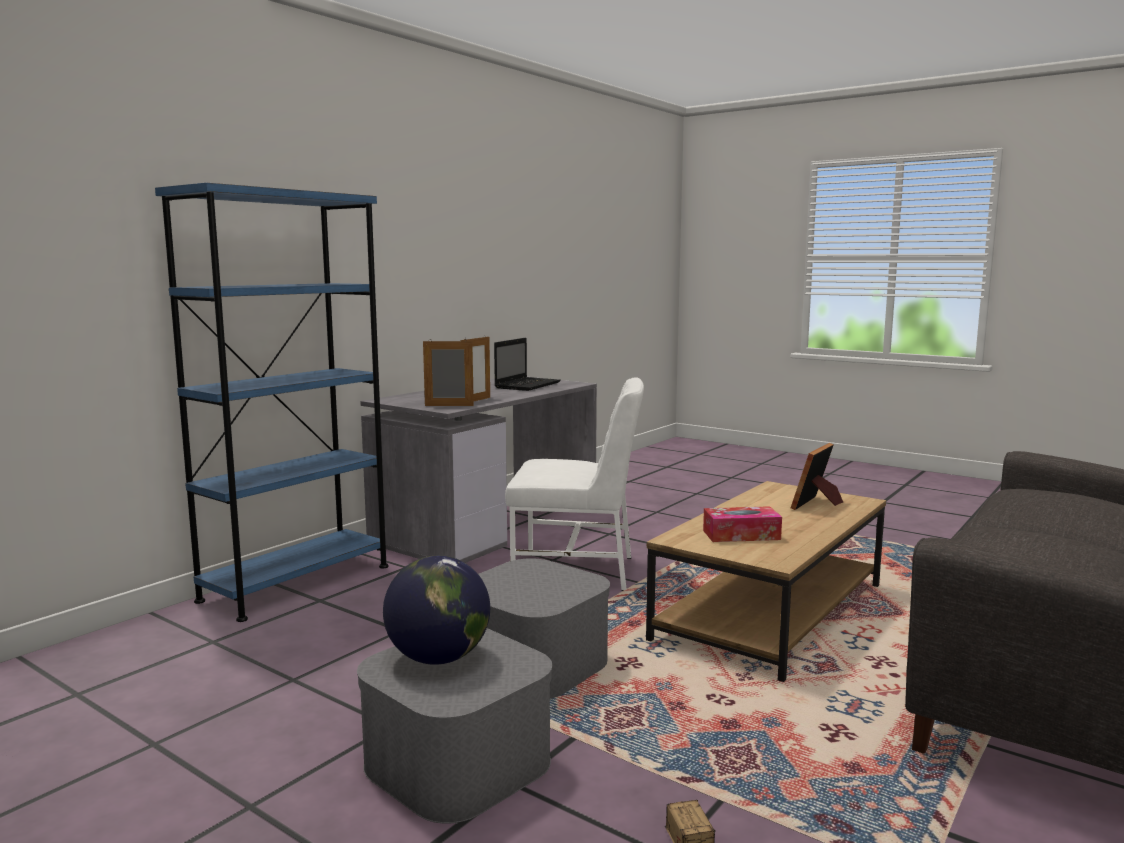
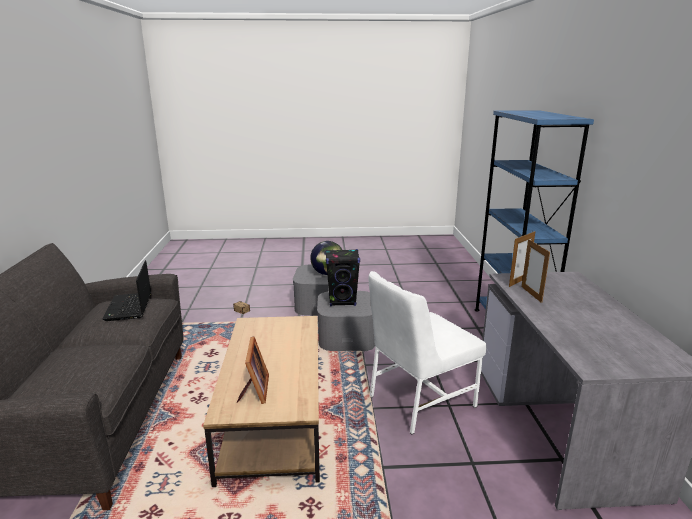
camera: 140 degrees right, 10 degrees up
laptop [494,338,561,391] -> laptop moved to [102,260,151,321]
tissue box [703,506,782,542] -> none
none -> black speaker [325,249,360,306]

